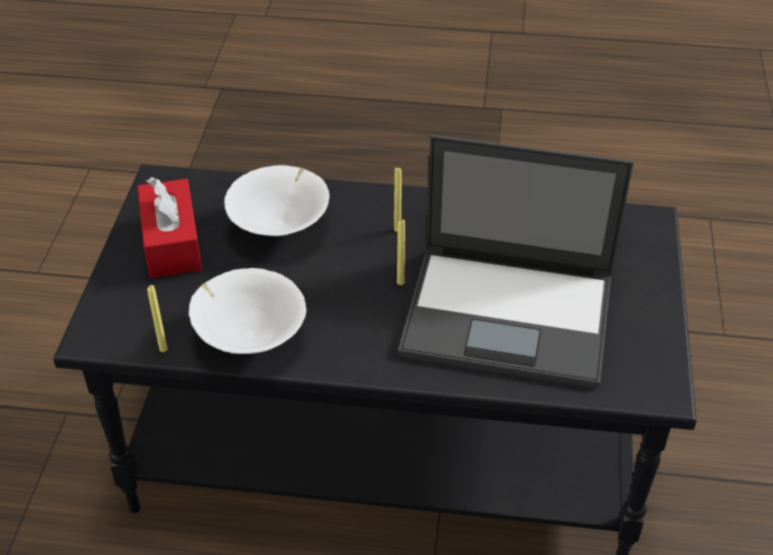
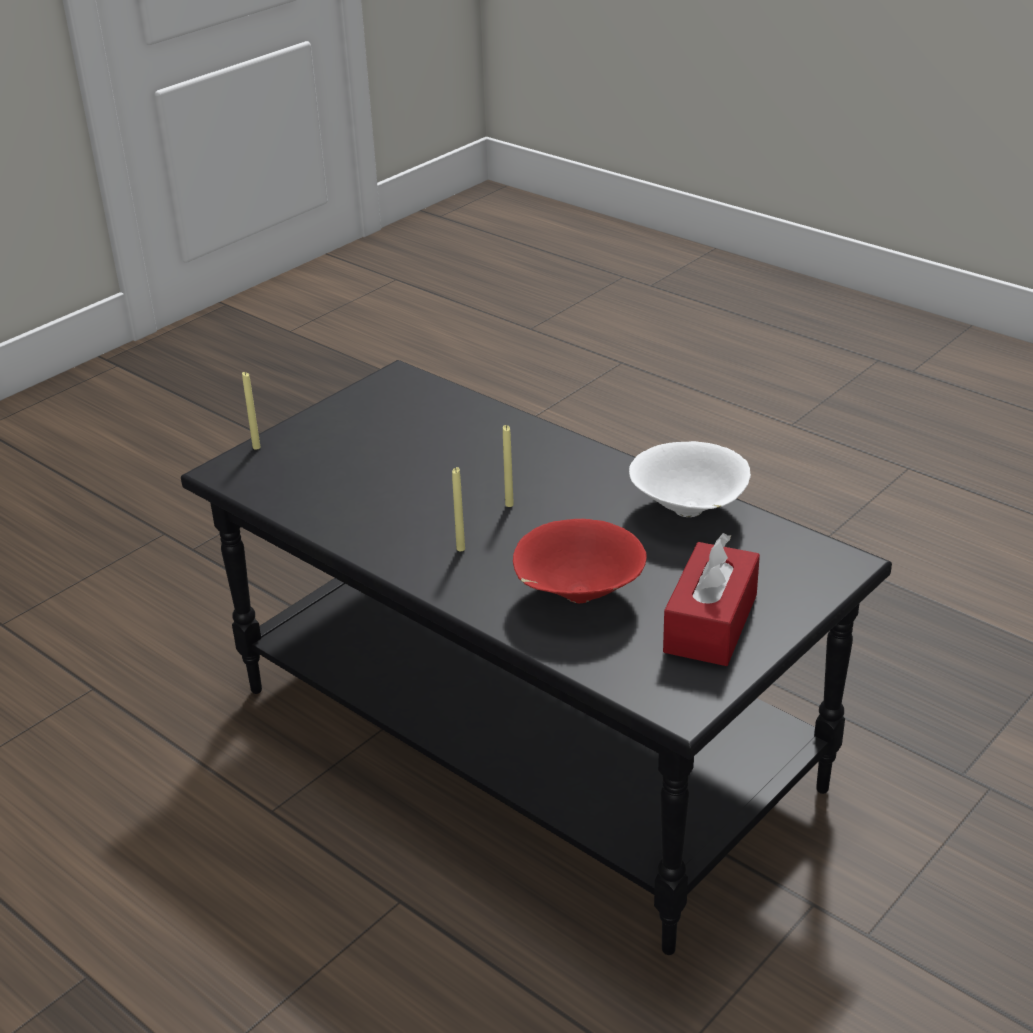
camera: 145 degrees left, 10 degrees down
yellow candle [147,285,167,352] -> yellow candle moved to [242,372,261,450]
white bowl [224,165,330,236] -> red bowl [513,519,646,603]
laptop [398,135,634,389] -> none

